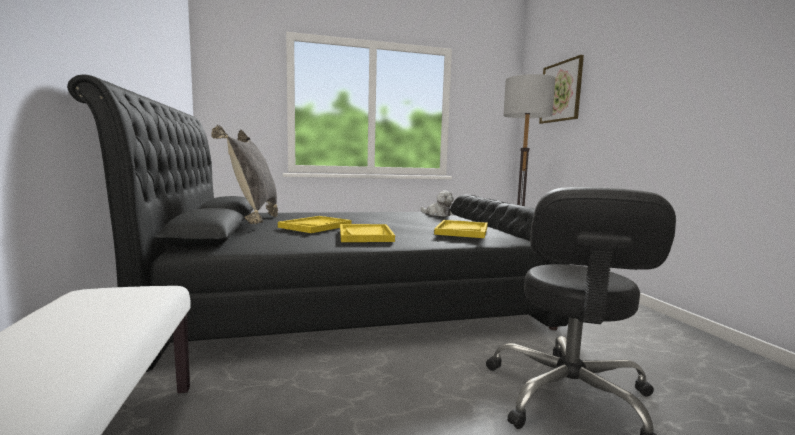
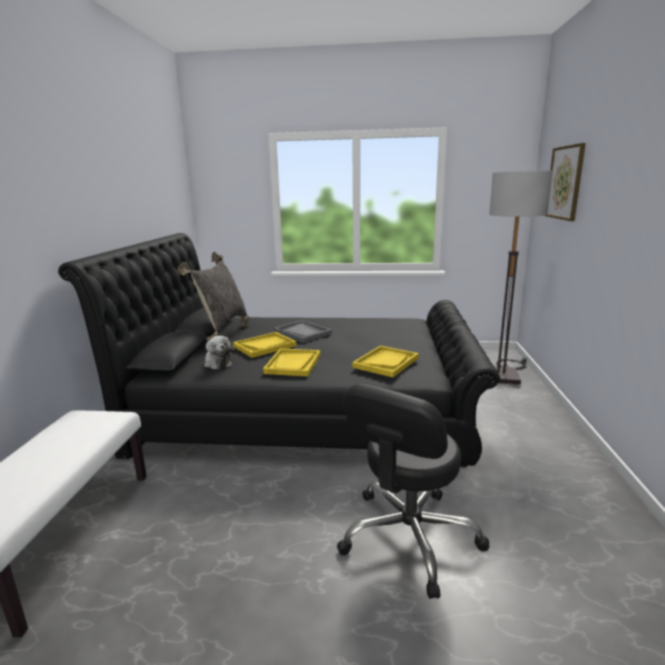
camera: 20 degrees right, 10 degrees up
plush toy [420,191,454,216] -> plush toy moved to [204,336,234,369]
none -> grey tray [274,320,332,343]

